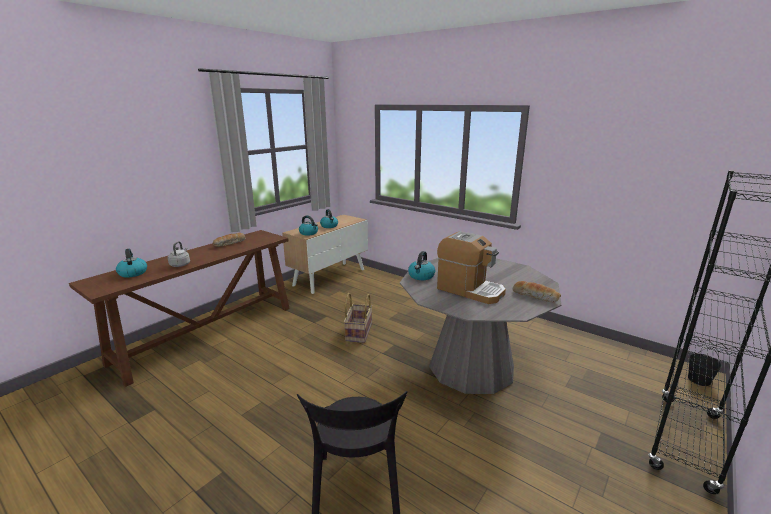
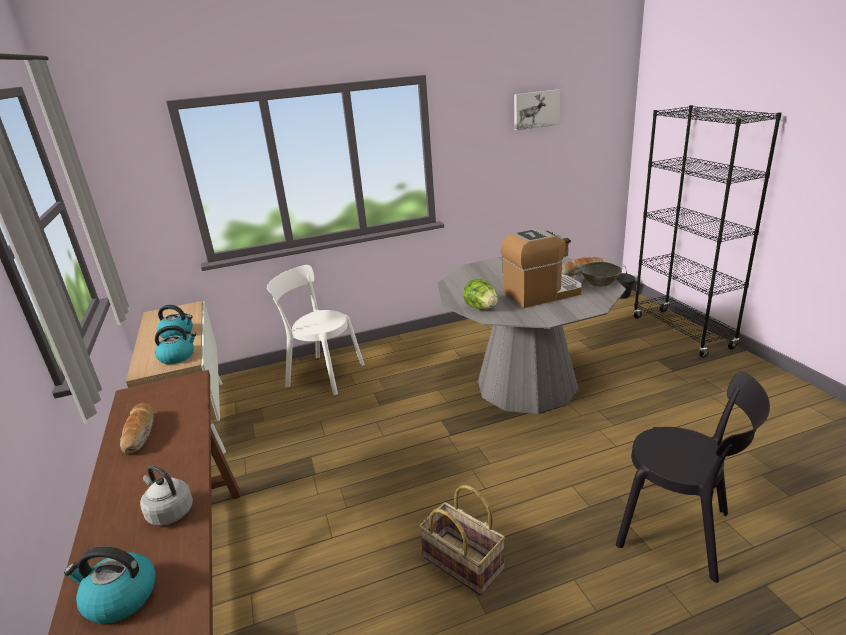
camera: 55 degrees left, 5 degrees up
basket [344,293,372,343] -> basket moved to [419,485,505,596]
kettle [408,251,435,280] -> lettuce [463,279,498,310]
none -> white chair [267,265,364,395]
none -> picture [514,89,561,130]
none -> grey bowl [580,262,622,287]

